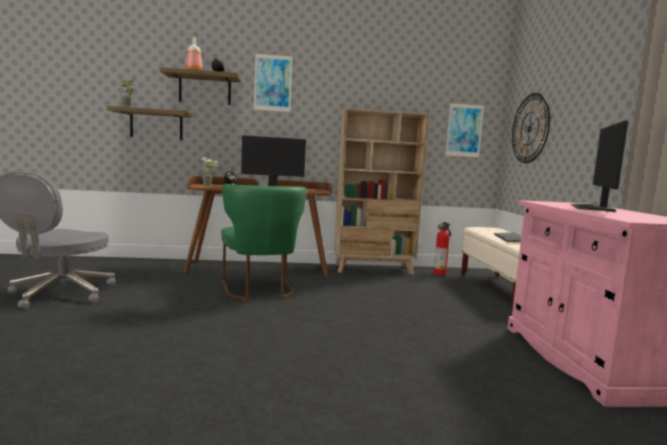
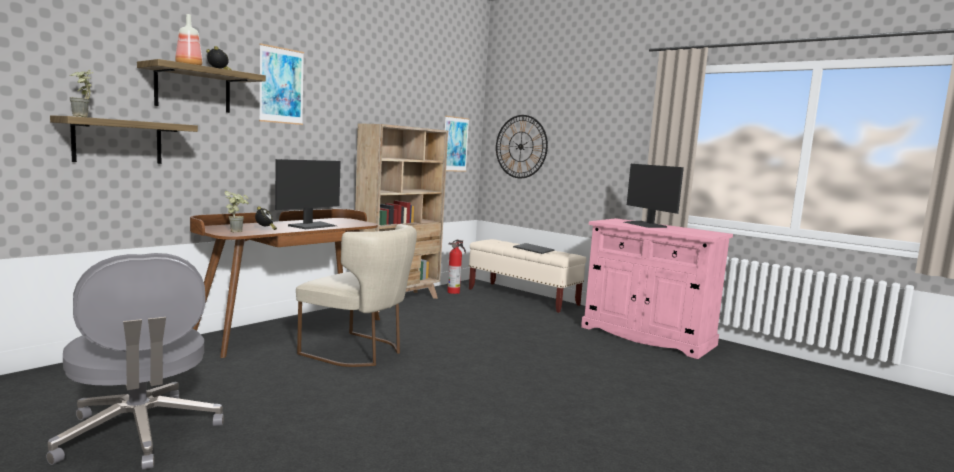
camera: 45 degrees left, 0 degrees up
green chair [221,184,307,301] -> beige chair [296,224,417,367]

